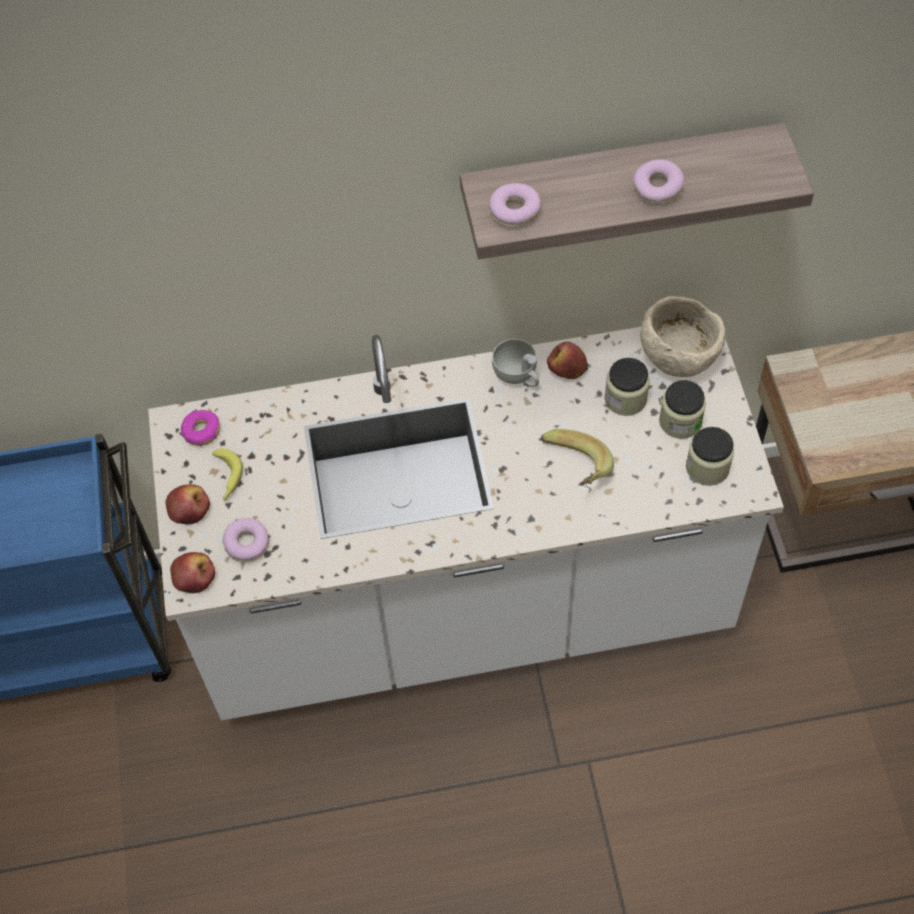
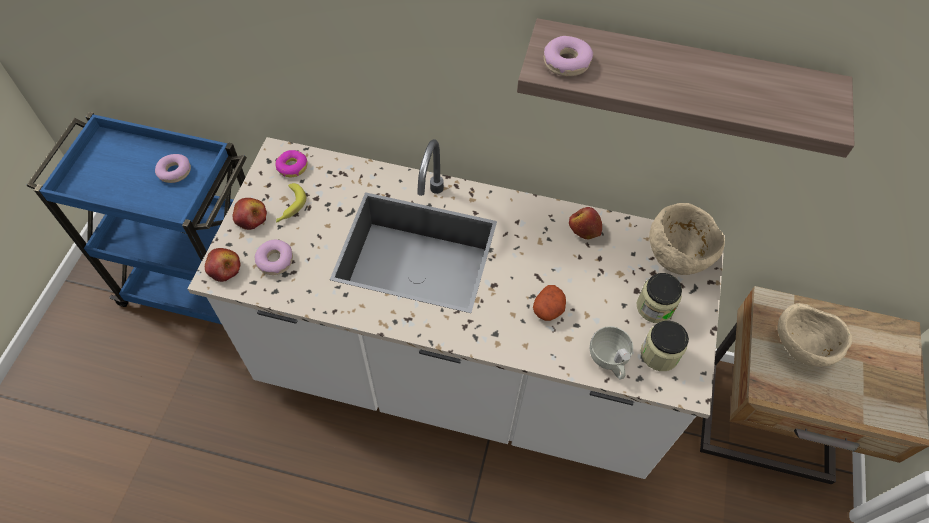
camera: 20 degrees right, 0 degrees up
white cup [492,339,539,387] -> white cup moved to [590,326,633,380]
banana [541,429,614,486] -> potato [533,285,566,321]
jar [605,358,650,416] -> none
donut [633,159,684,204] -> donut moved to [155,154,191,183]
none -> beige bowl [777,303,852,367]

